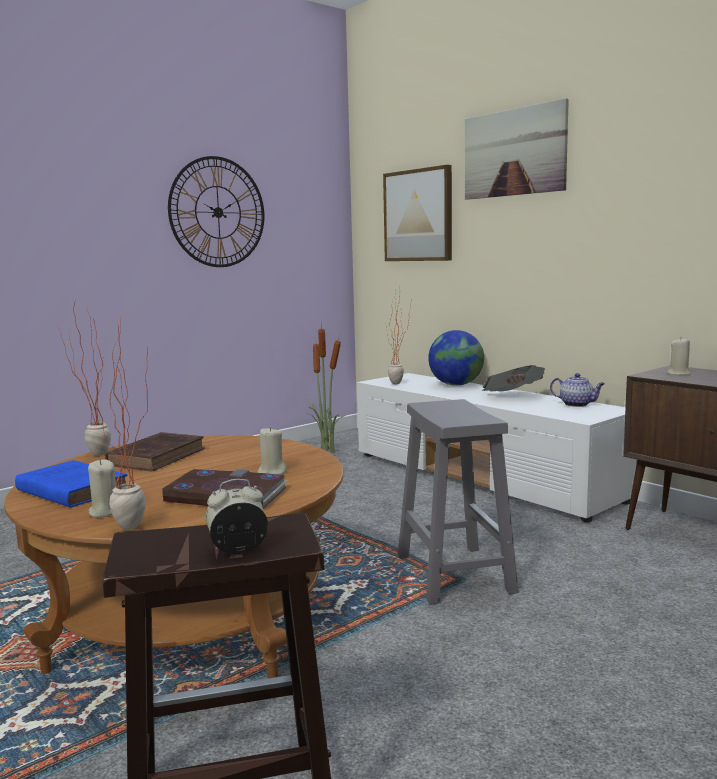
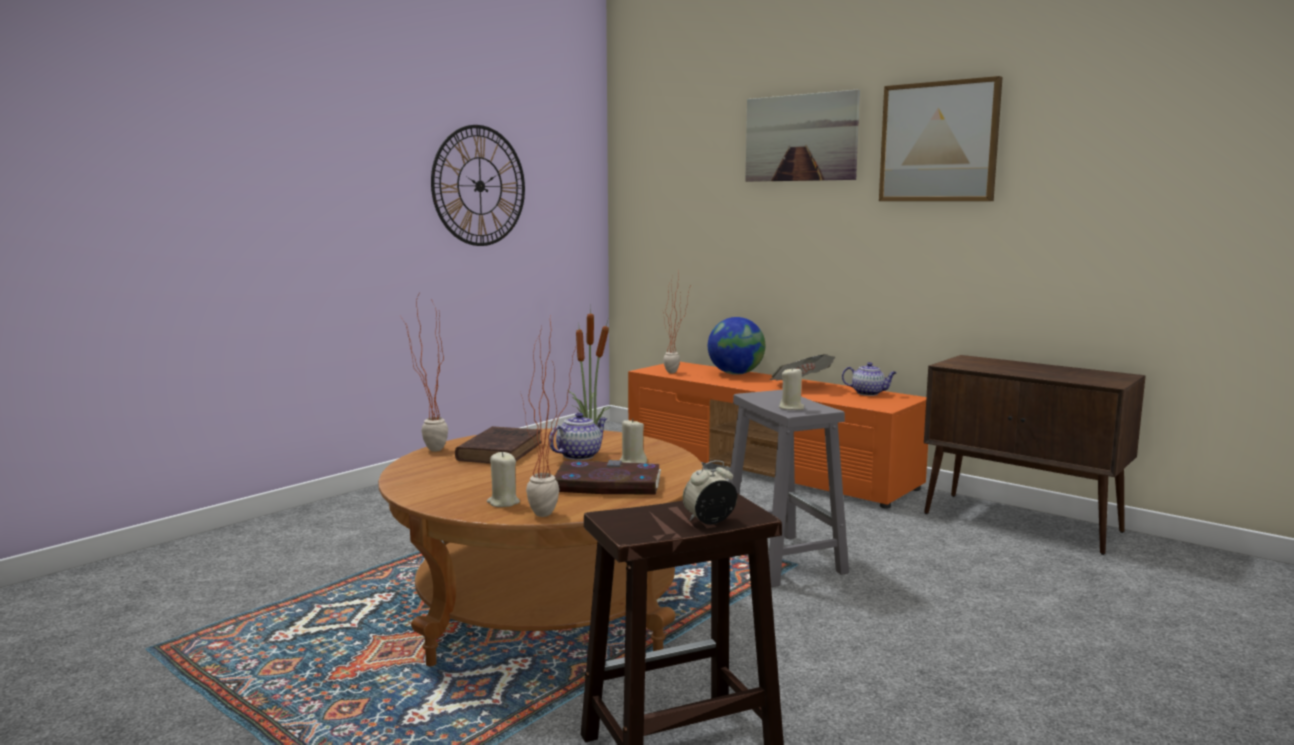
camera: 10 degrees left, 0 degrees up
blue book [15,460,127,508] -> none
white tv stand [357,373,637,522] -> orange tv stand [628,362,928,509]
picture [383,165,452,261] -> picture moved to [879,76,1003,201]
beige candle [667,338,691,375] -> beige candle moved to [779,367,804,410]
none -> teapot [549,412,607,460]

